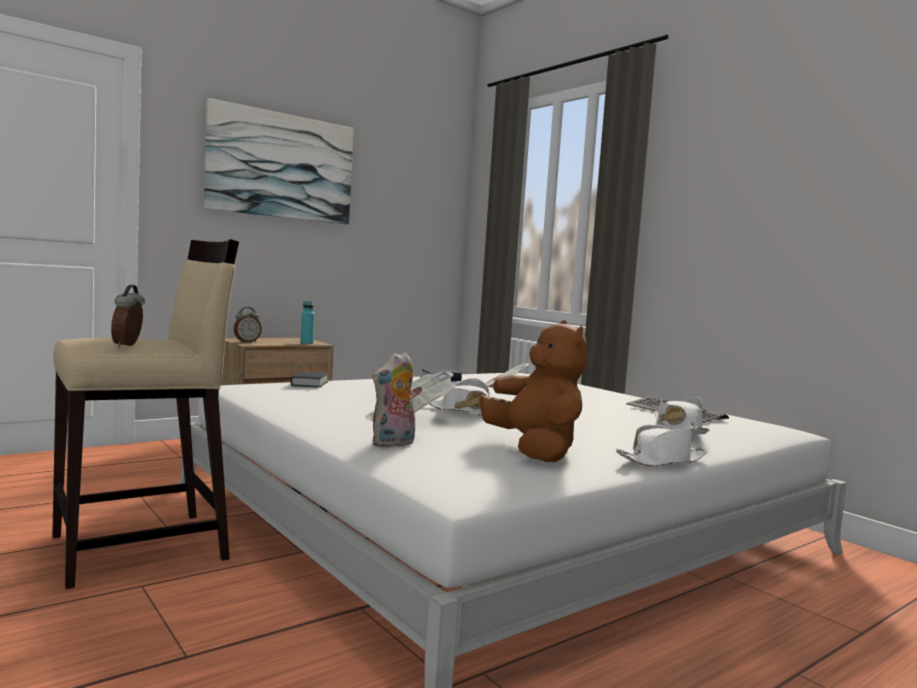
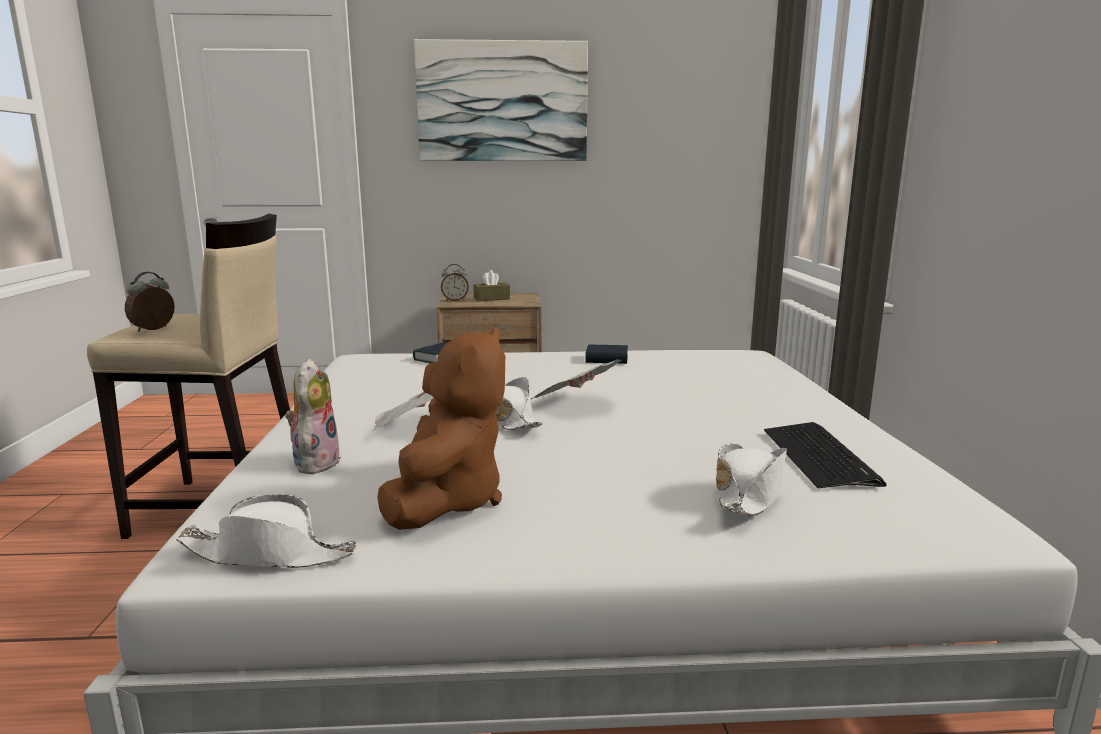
camera: 35 degrees right, 10 degrees up
turquoise bottle [301,301,315,344] -> none
plush toy [372,352,415,448] -> plush toy turned 105 degrees clockwise [285,358,341,474]
white hat [616,425,707,466] -> white hat moved to [176,494,357,568]
none -> brown tissue box [473,270,510,301]

